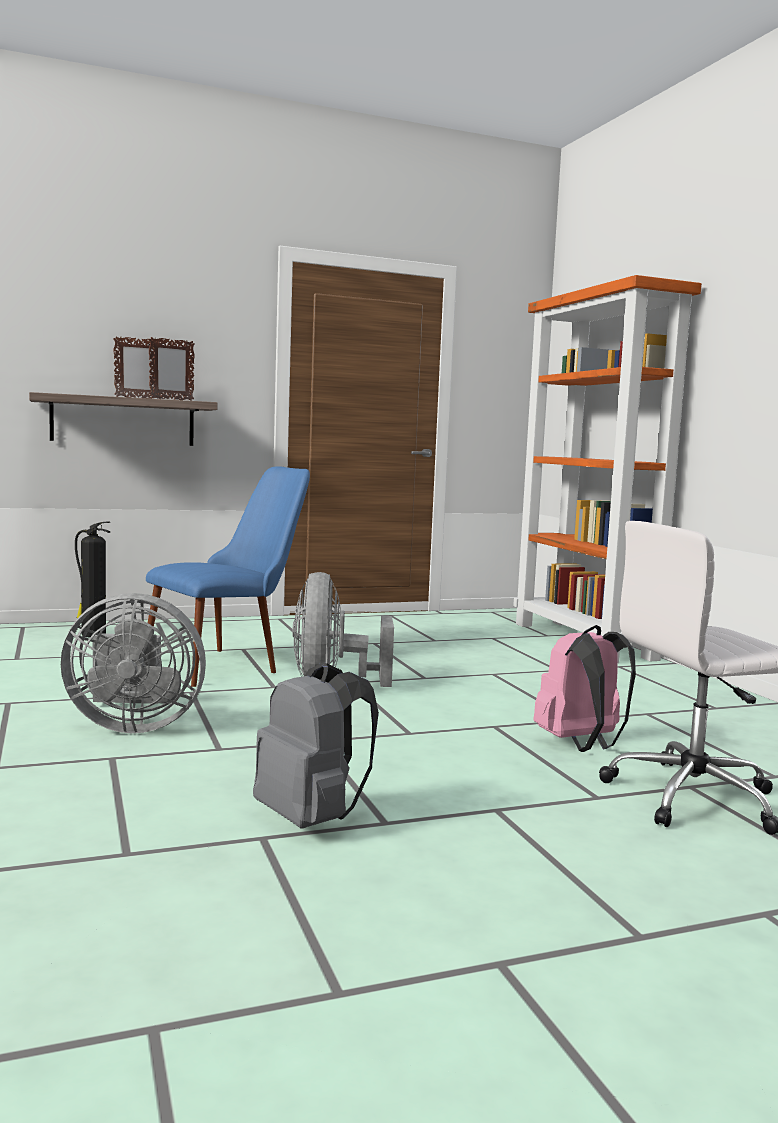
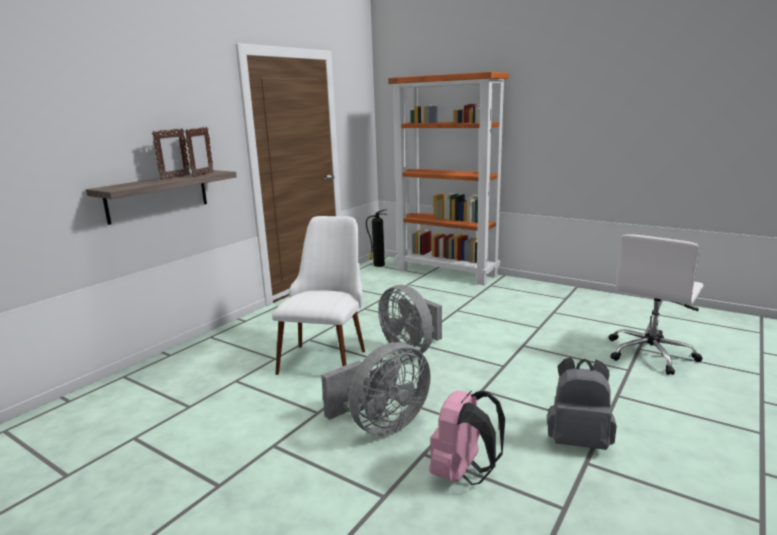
camera: 35 degrees left, 10 degrees up
fire extinguisher [75,521,110,638] -> fire extinguisher moved to [366,209,387,267]
blue chair [146,466,310,687] -> white chair [272,216,365,375]
pink backpack [533,625,636,752] -> pink backpack moved to [429,391,505,485]

